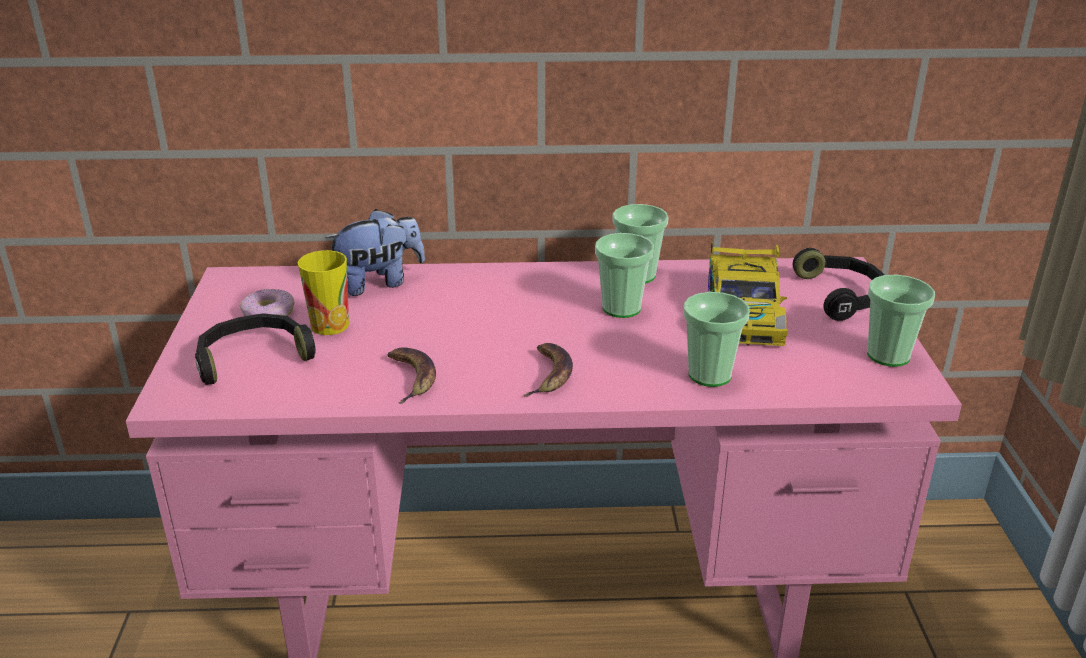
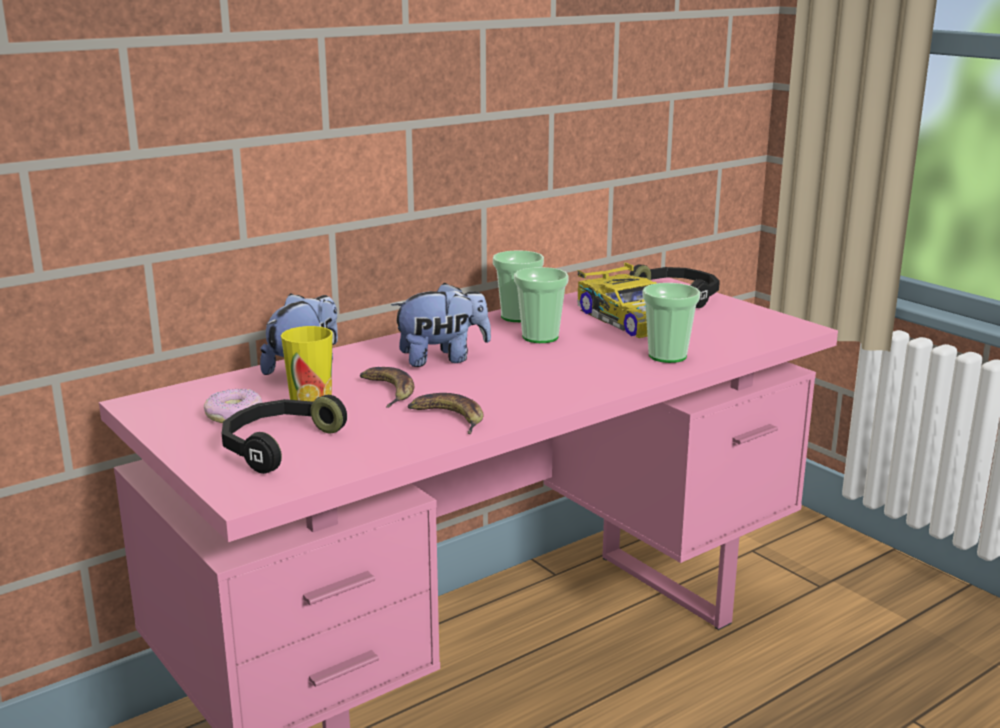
camera: 35 degrees left, 10 degrees down
banana [523,343,573,397] -> banana moved to [360,367,414,408]
cup [867,275,935,367] -> none
none -> plush toy [391,282,491,367]

